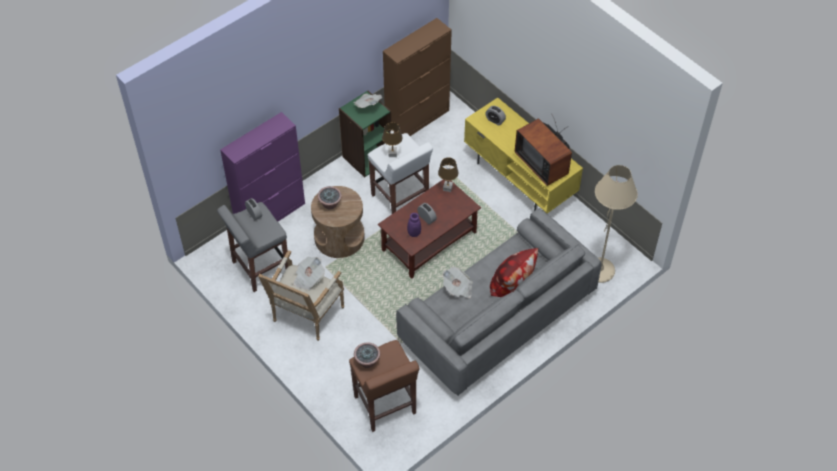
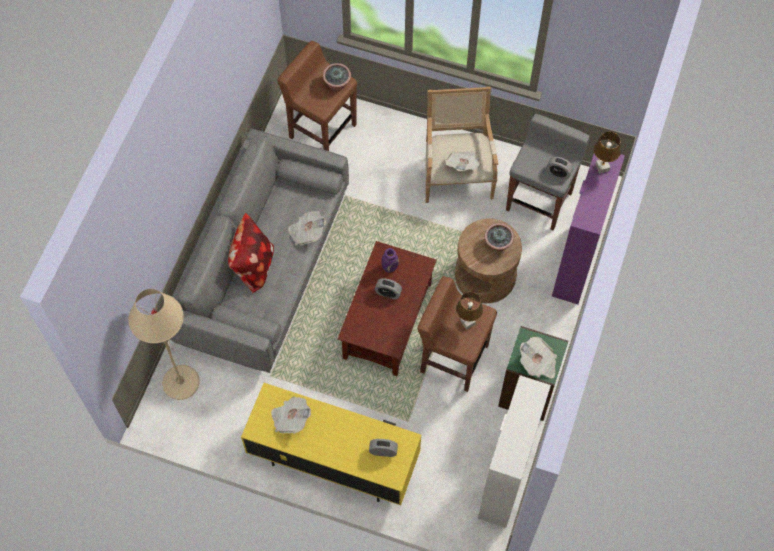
camera: 150 degrees right, 10 degrees up
white stool [368,133,433,214] -> brown stool [417,276,497,392]
brown cabinet [383,18,452,136] -> white cabinet [478,375,551,528]
brown table lamp [438,157,459,192] -> brown table lamp moved to [594,131,621,174]
television [515,113,572,186] -> newspaper [271,397,311,434]

